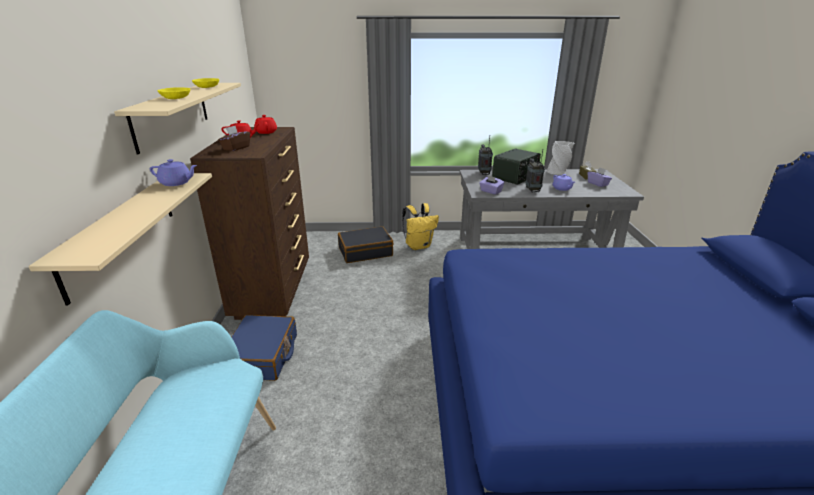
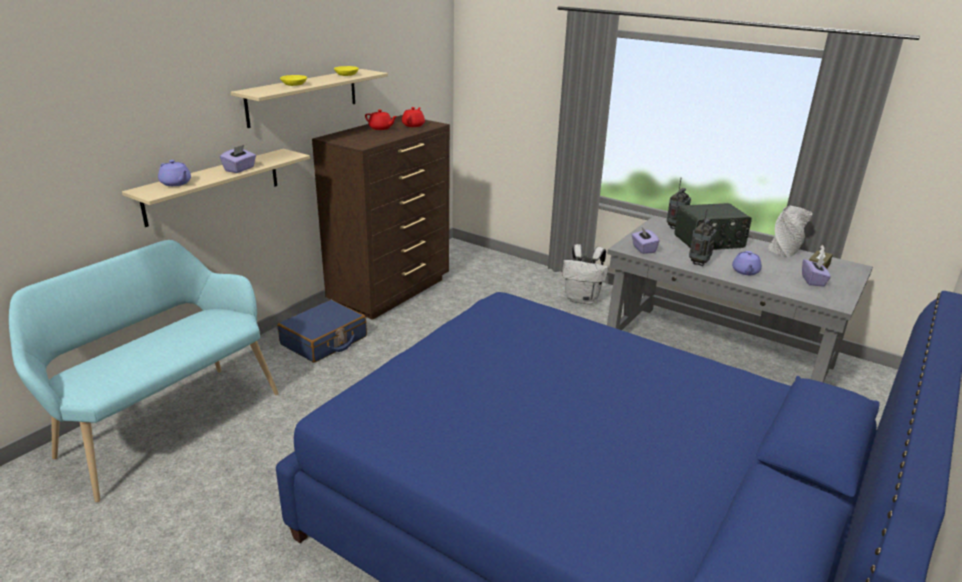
camera: 35 degrees right, 0 degrees up
purple teapot [150,159,197,186] -> purple teapot moved to [158,160,191,186]
brown tissue box [218,126,250,151] -> none
black suitcase [338,226,393,263] -> none
yellow backpack [402,203,439,250] -> white backpack [562,244,608,304]
none -> purple tissue box [220,145,256,173]

